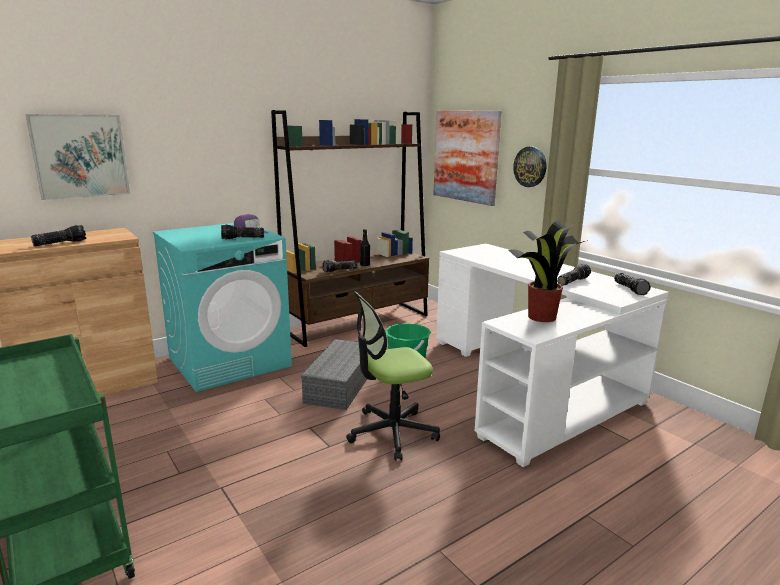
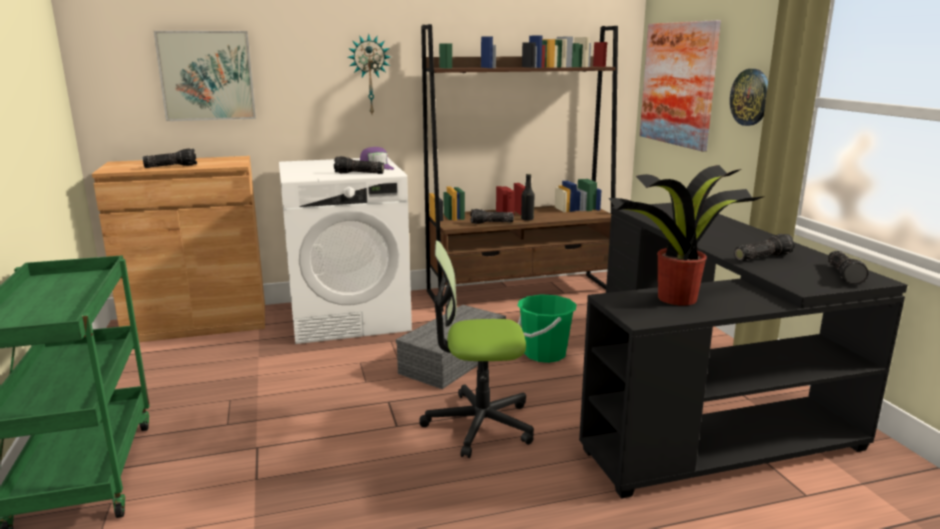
camera: 20 degrees right, 0 degrees up
turquoise washing machine [153,223,292,392] -> white washing machine [279,157,412,344]
white desk [436,244,669,467] -> black desk [579,203,907,498]
none -> wall clock [348,34,390,114]

